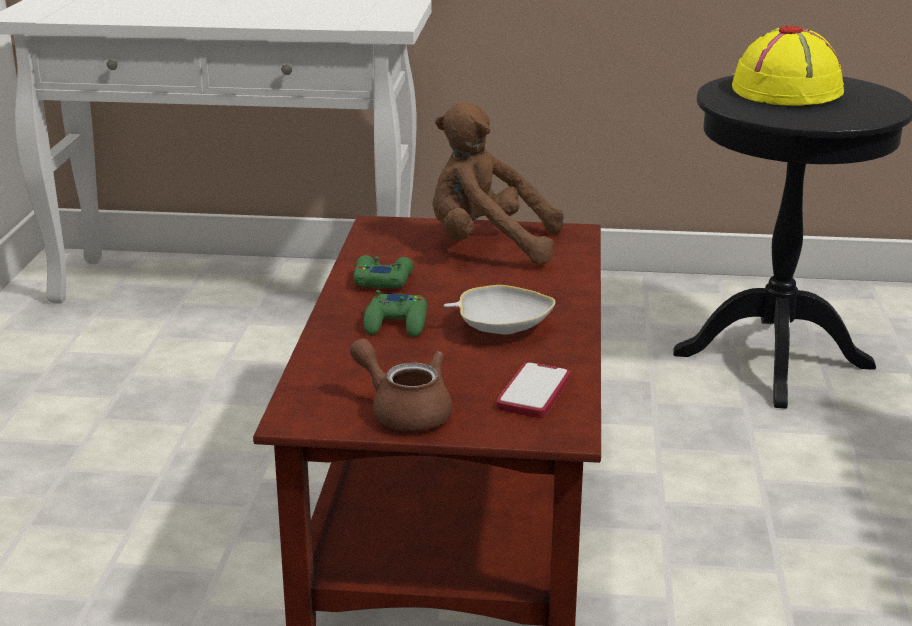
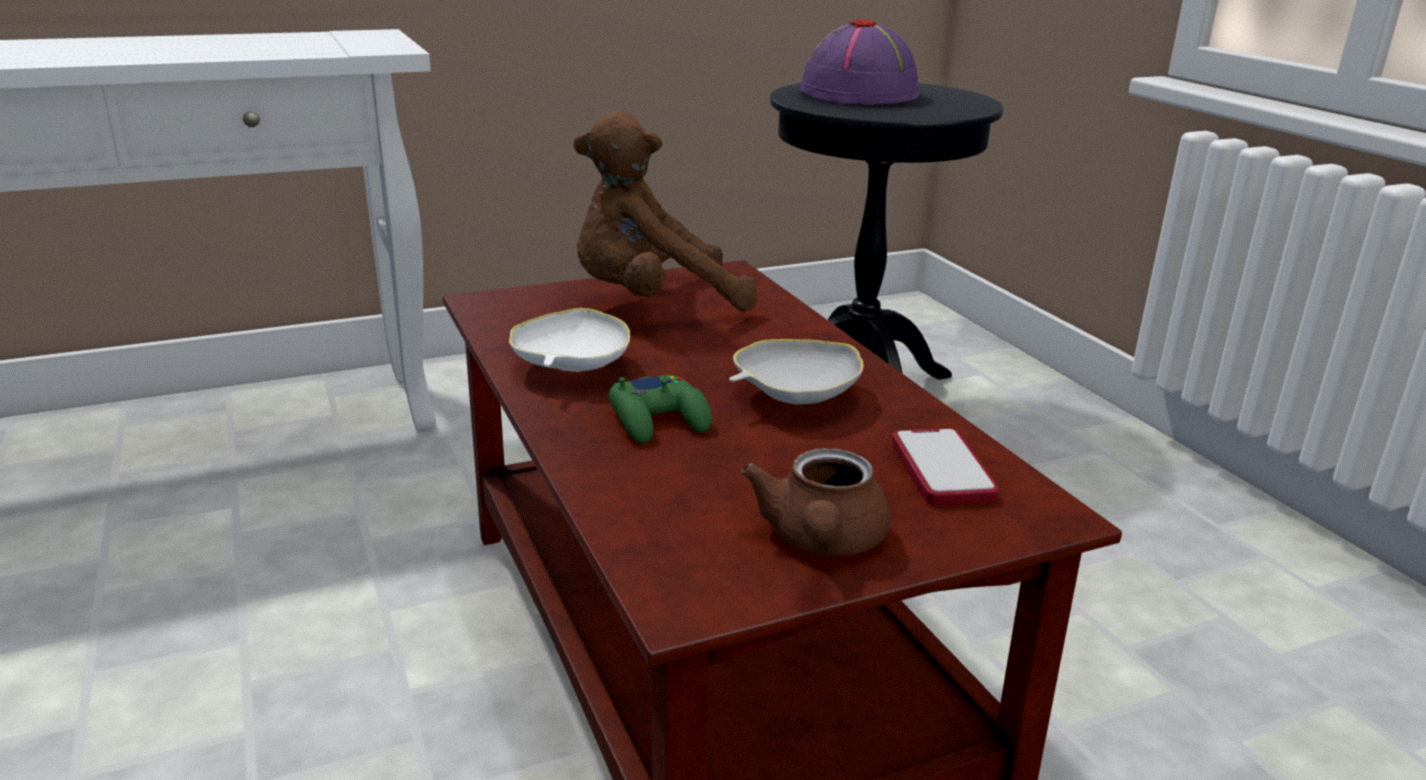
camera: 30 degrees left, 0 degrees up
brown teapot [349,338,452,431] -> brown teapot turned 90 degrees counterclockwise [741,448,890,556]
green game controller [353,255,413,288] -> white bowl [509,308,630,372]
yellow hat [732,25,844,106] -> purple hat [800,19,919,105]

